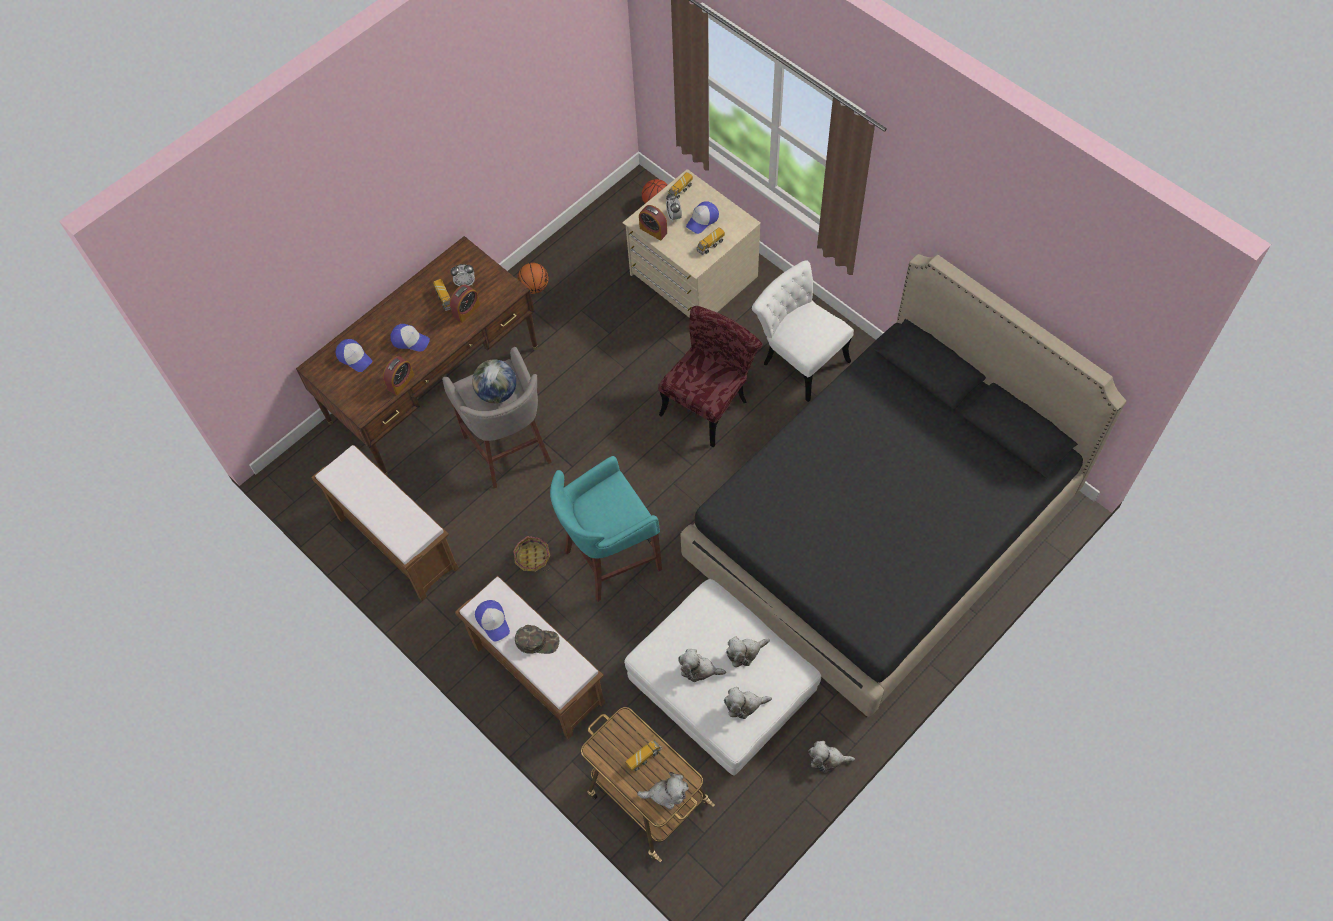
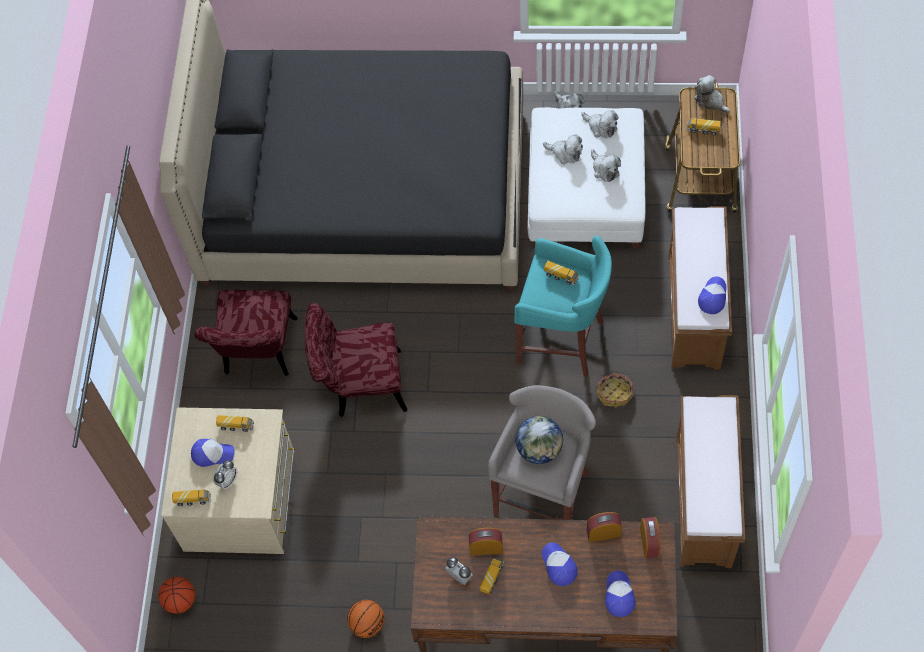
camera: 130 degrees left, 0 degrees up
green cap [515,625,559,654] -> none
alarm clock [639,205,667,240] -> alarm clock moved to [640,517,661,558]
white chair [752,260,854,402] -> red chair [194,290,297,376]
none -> toy truck [544,261,579,285]

